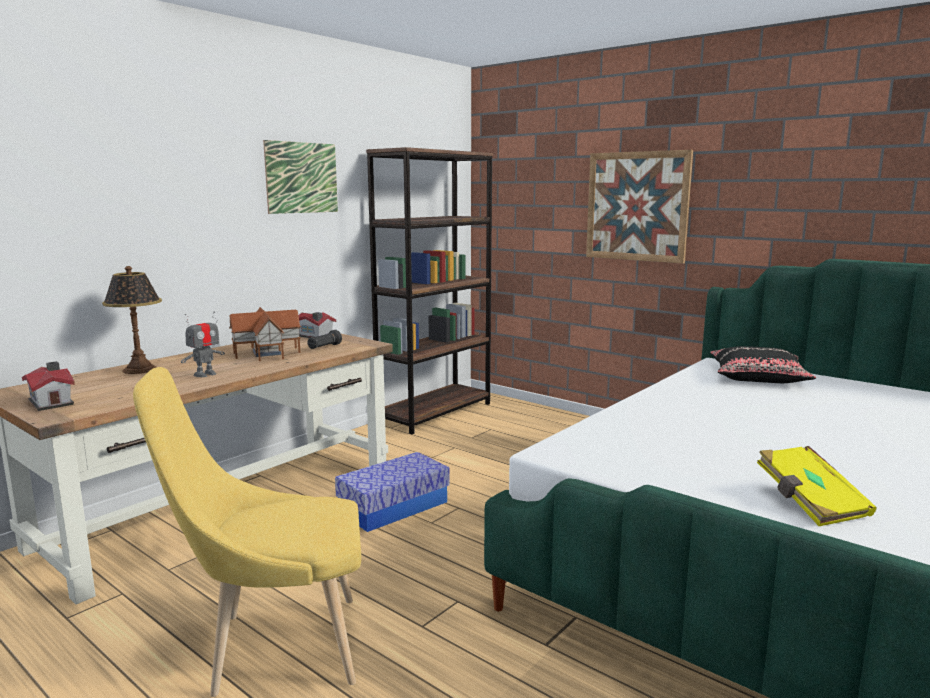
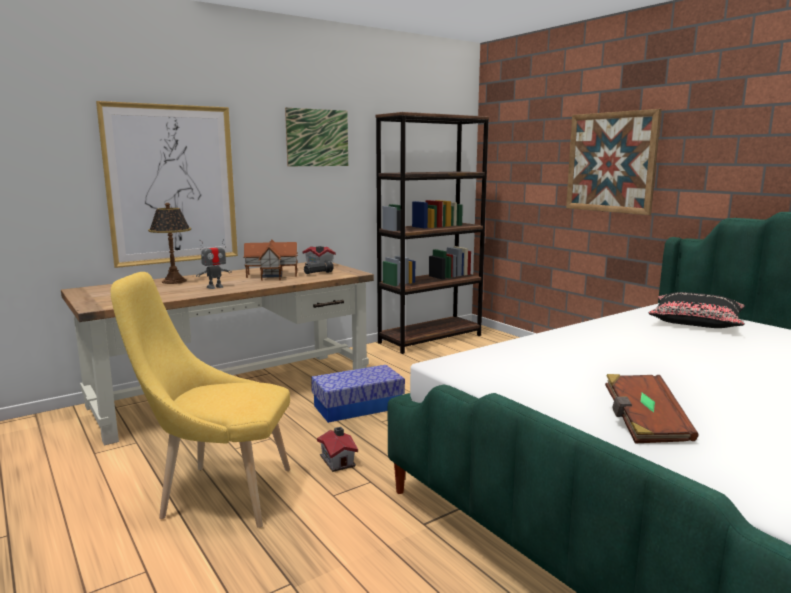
camera: 15 degrees right, 0 degrees up
toy house [22,361,75,411] -> toy house moved to [317,427,358,472]
yellow book [757,446,877,526] -> brown book [605,374,698,443]
none -> picture [96,101,238,268]

